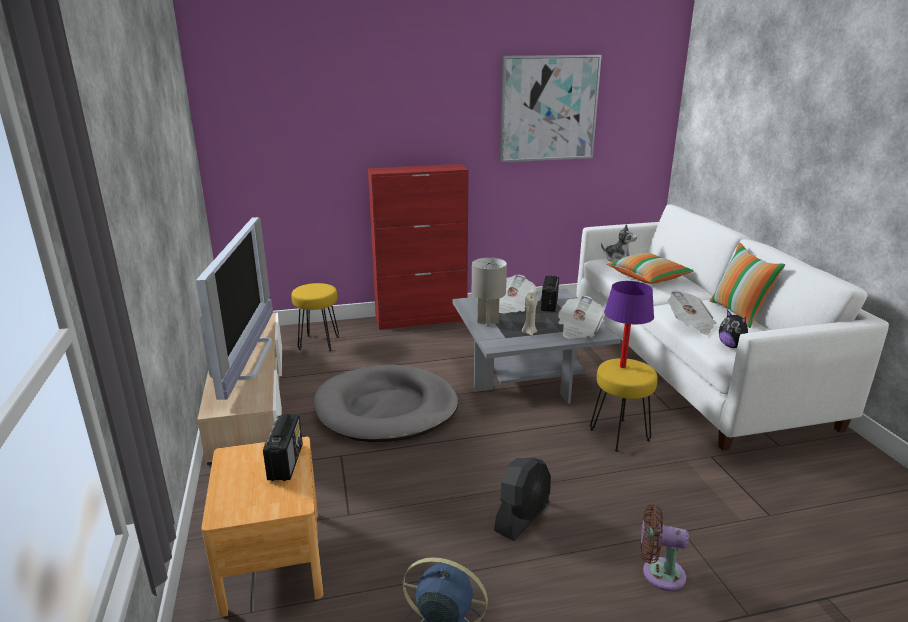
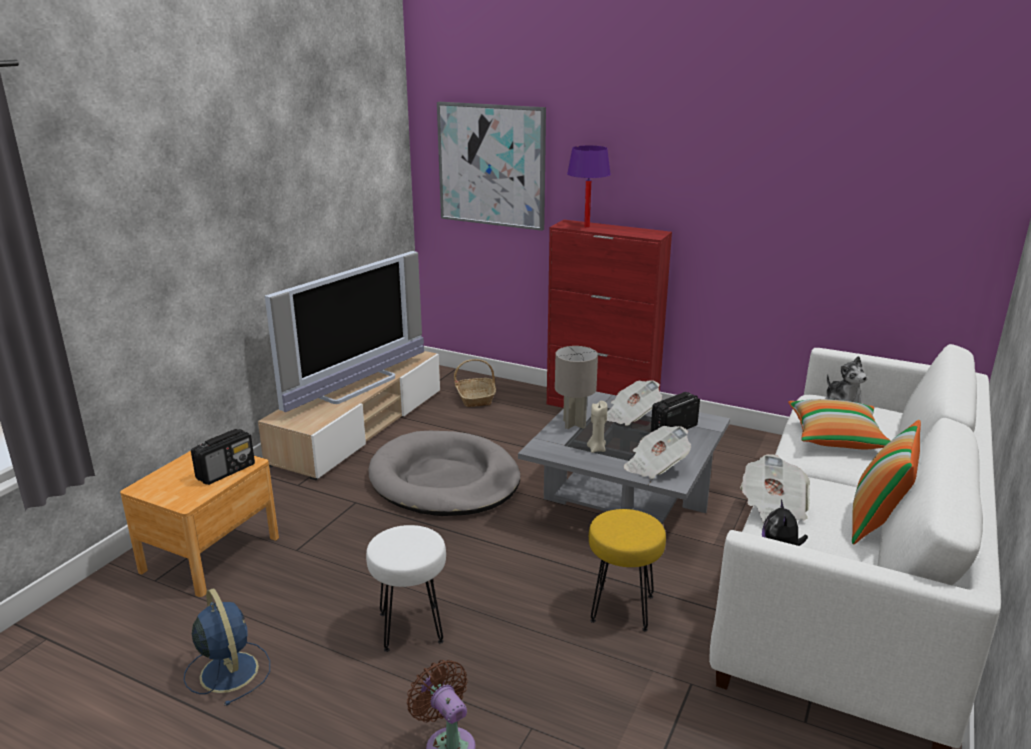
camera: 40 degrees right, 0 degrees up
yellow stool [291,283,339,351] -> basket [454,359,496,407]
black fan [494,458,551,541] -> white stool [366,525,446,652]
picture [500,55,602,162] -> picture moved to [437,102,546,231]
purple table lamp [604,281,654,368] -> purple table lamp moved to [567,145,611,228]

